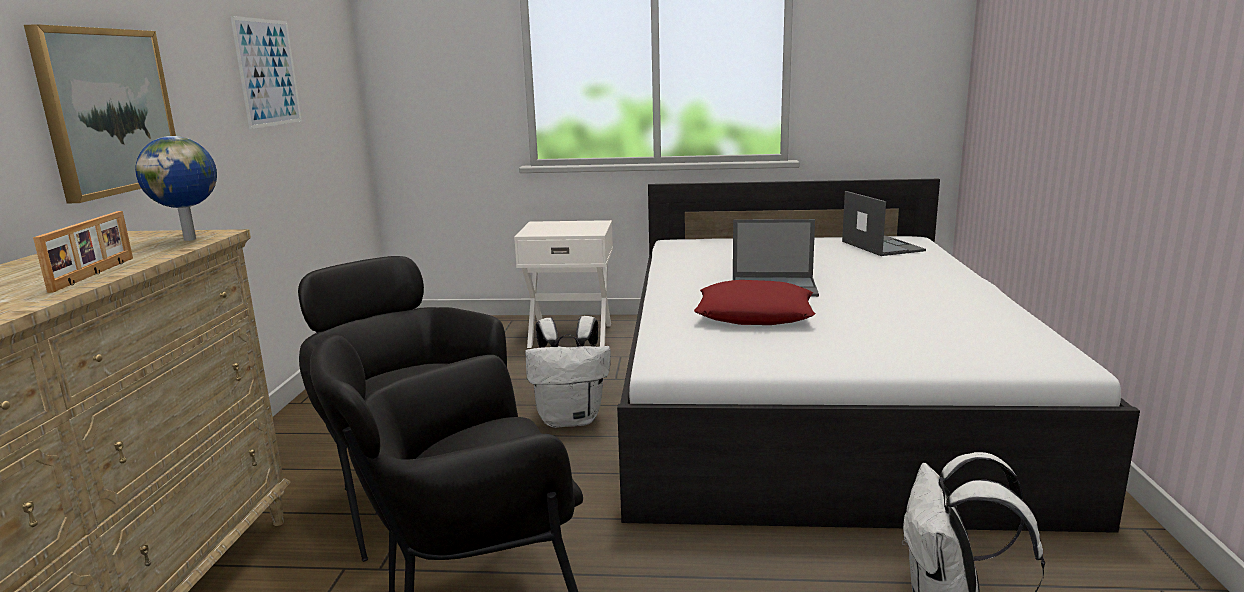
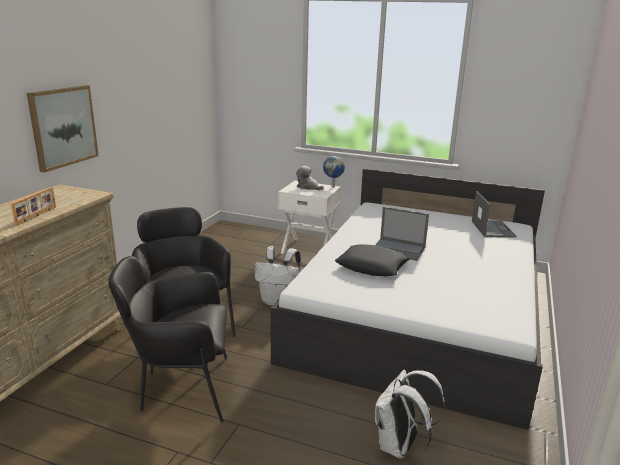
camera: 15 degrees right, 5 degrees up
globe [135,136,217,241] -> globe moved to [323,156,345,188]
picture [230,16,302,129] -> none
red pillow [694,280,815,325] -> black pillow [335,244,410,276]
none -> plush toy [296,166,324,190]

